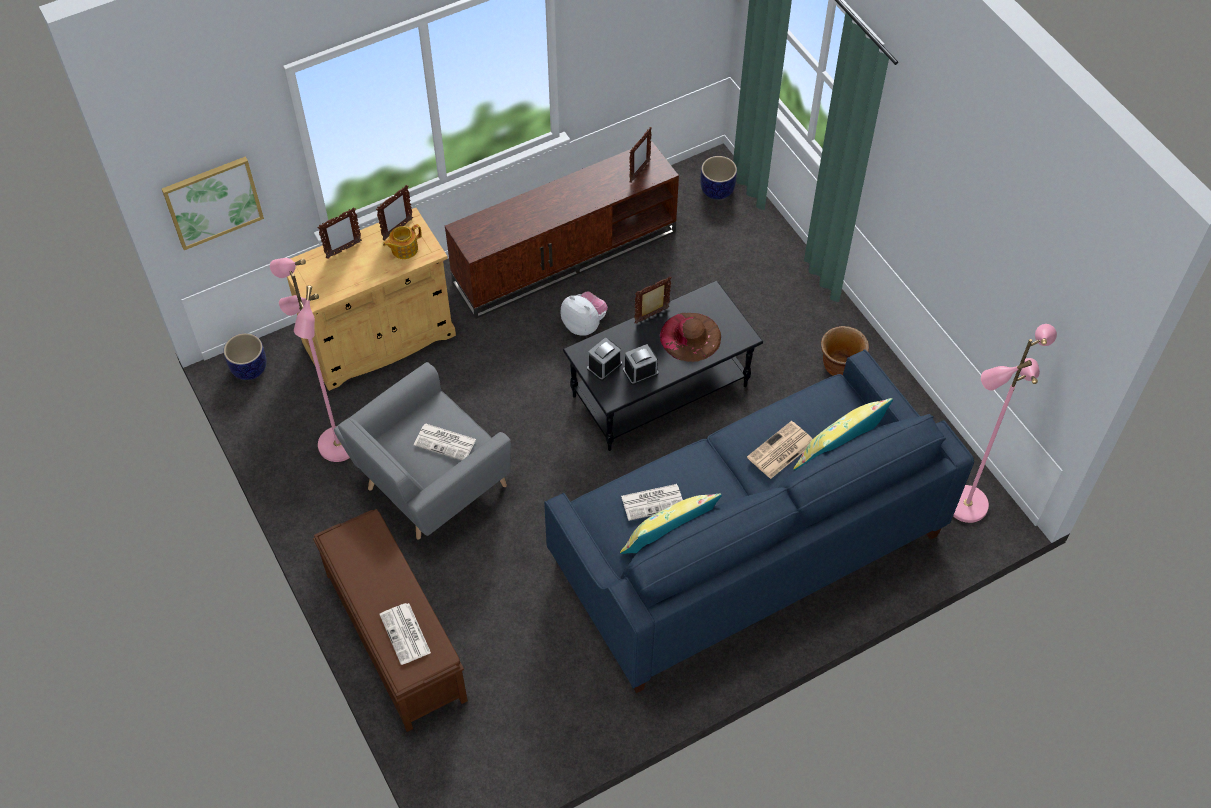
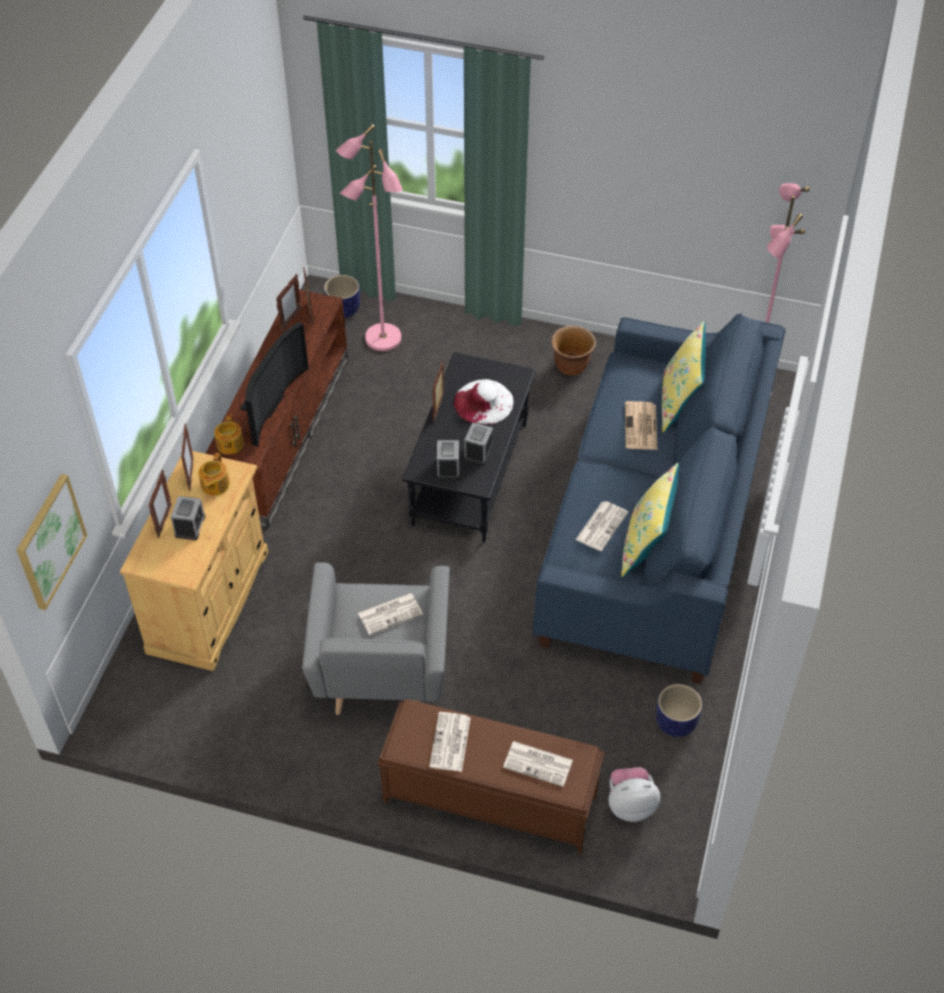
camera: 45 degrees left, 5 degrees down
planter [224,333,267,380] -> planter moved to [656,684,702,737]
pink floor lamp [270,258,350,462] -> pink floor lamp moved to [336,124,403,351]
plush toy [561,291,608,335] -> plush toy moved to [608,767,660,822]
brown hat [660,313,721,362] -> white hat [453,379,514,425]
none -> alarm clock [171,496,205,540]
none -> teapot [214,414,244,454]
none -> television [240,322,309,447]
none -> picture frame [276,274,302,332]
none -> newspaper [429,712,471,772]

